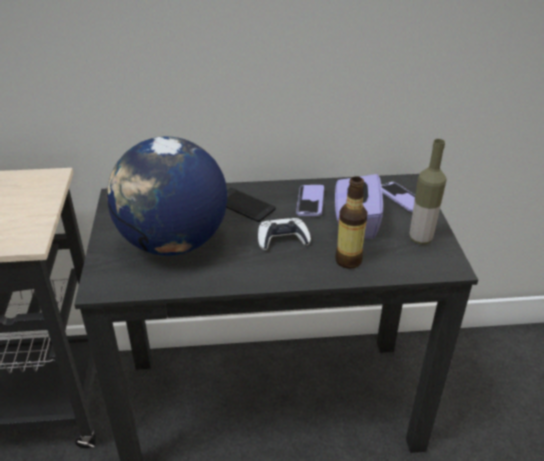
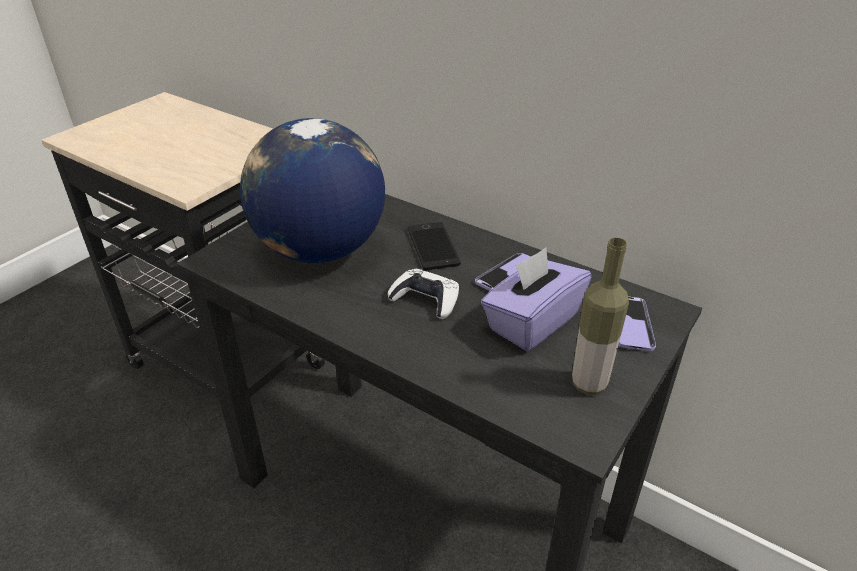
camera: 40 degrees right, 0 degrees up
bottle [335,176,368,269] -> none

